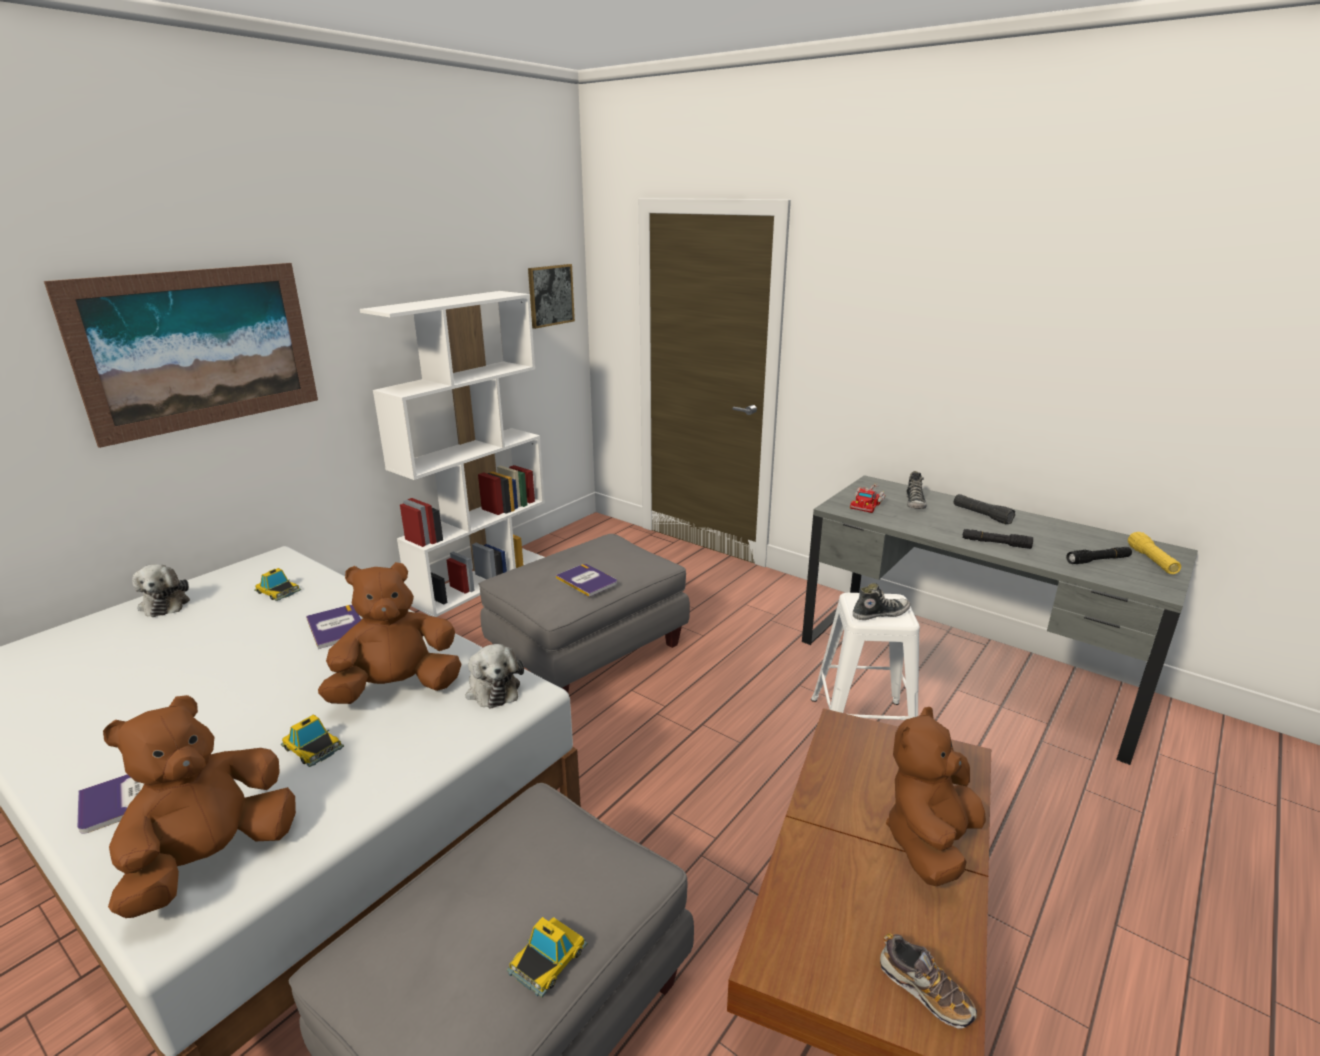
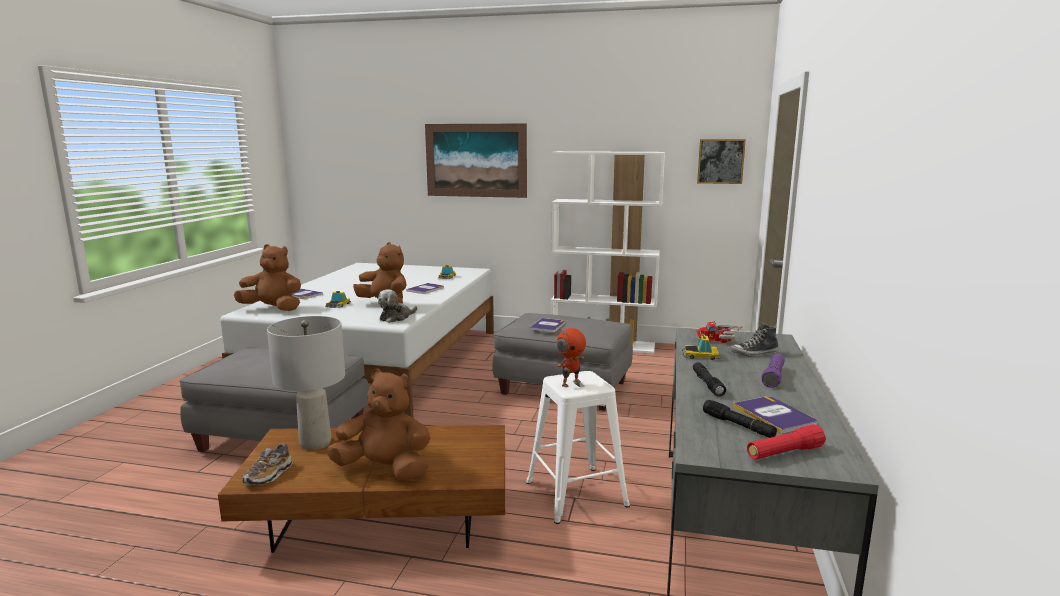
camera: 65 degrees right, 10 degrees down
plush toy [132,564,190,617] -> none
toy car [507,917,588,997] -> toy car moved to [682,335,721,360]
shoe [853,583,910,620] -> toy robot [557,326,586,387]
black flashlight [954,494,1015,524] -> purple flashlight [761,354,785,388]
yellow flashlight [1128,532,1181,574] -> red flashlight [747,424,826,460]
none -> grey table lamp [267,316,345,450]
none -> book [733,396,817,434]

